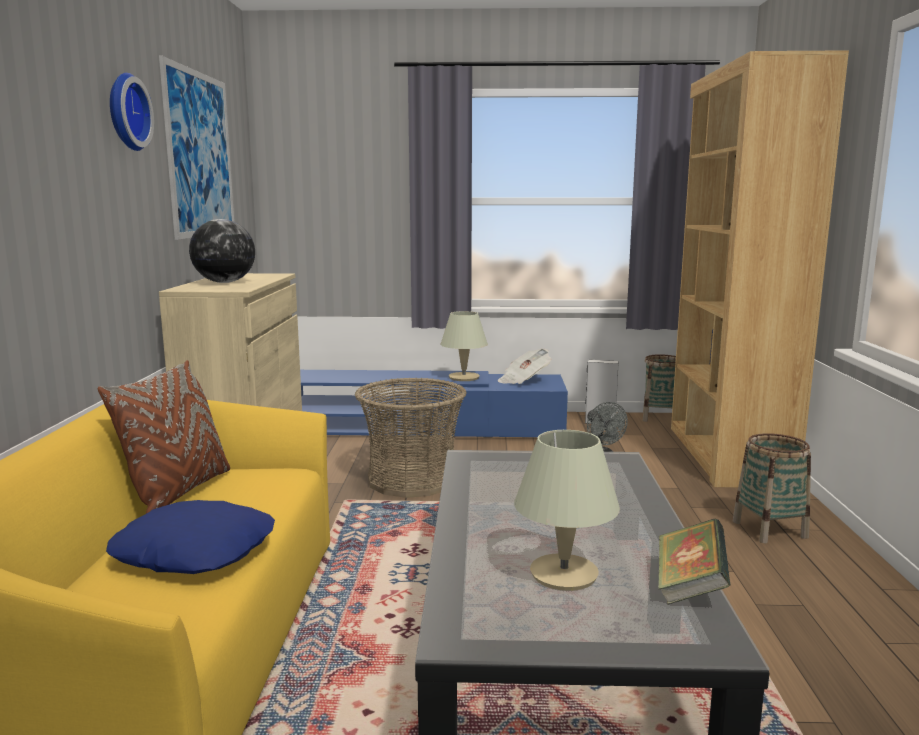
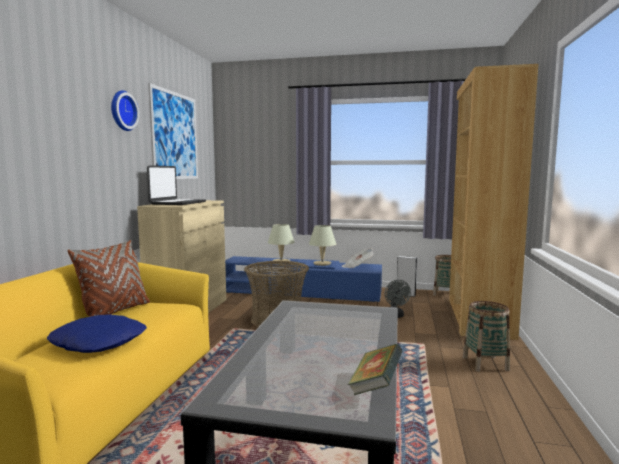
camera: 10 degrees right, 5 degrees down
globe [189,219,255,283] -> laptop [147,165,206,205]
beige table lamp [514,430,620,591] -> beige table lamp moved to [268,224,295,261]

